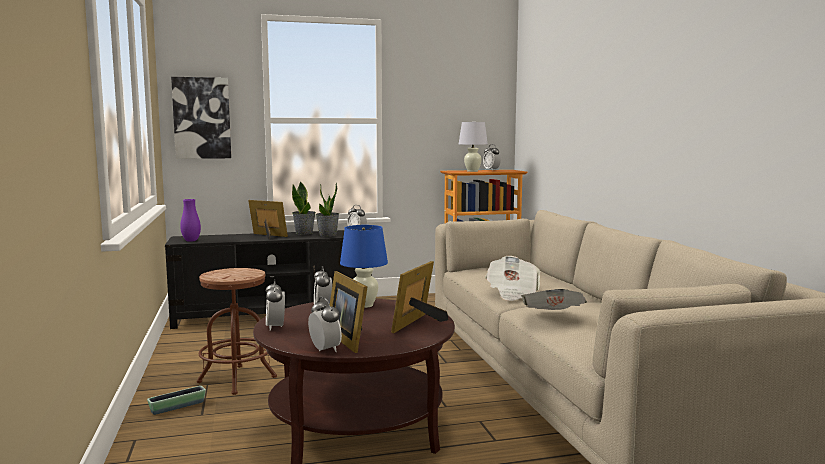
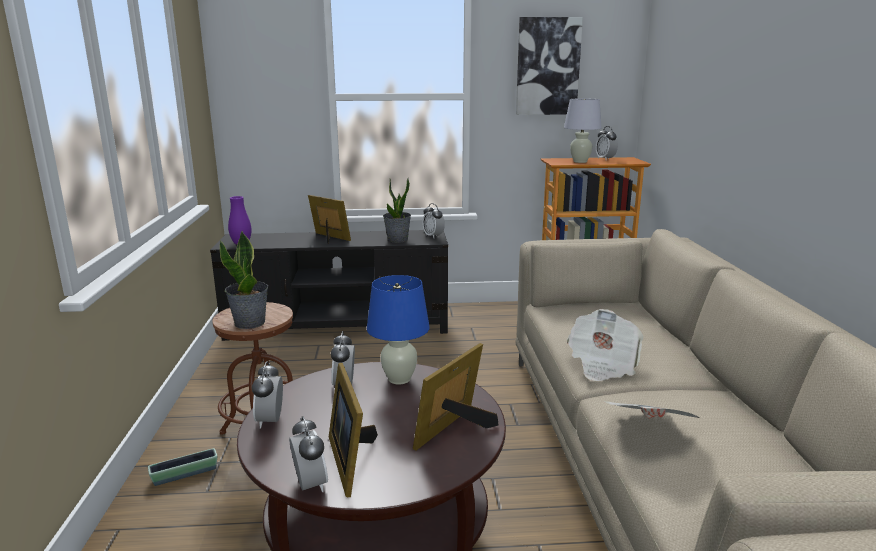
camera: 10 degrees right, 10 degrees up
picture [171,77,231,159] -> picture moved to [516,17,583,115]
potted plant [292,181,316,235] -> potted plant moved to [220,231,268,329]

